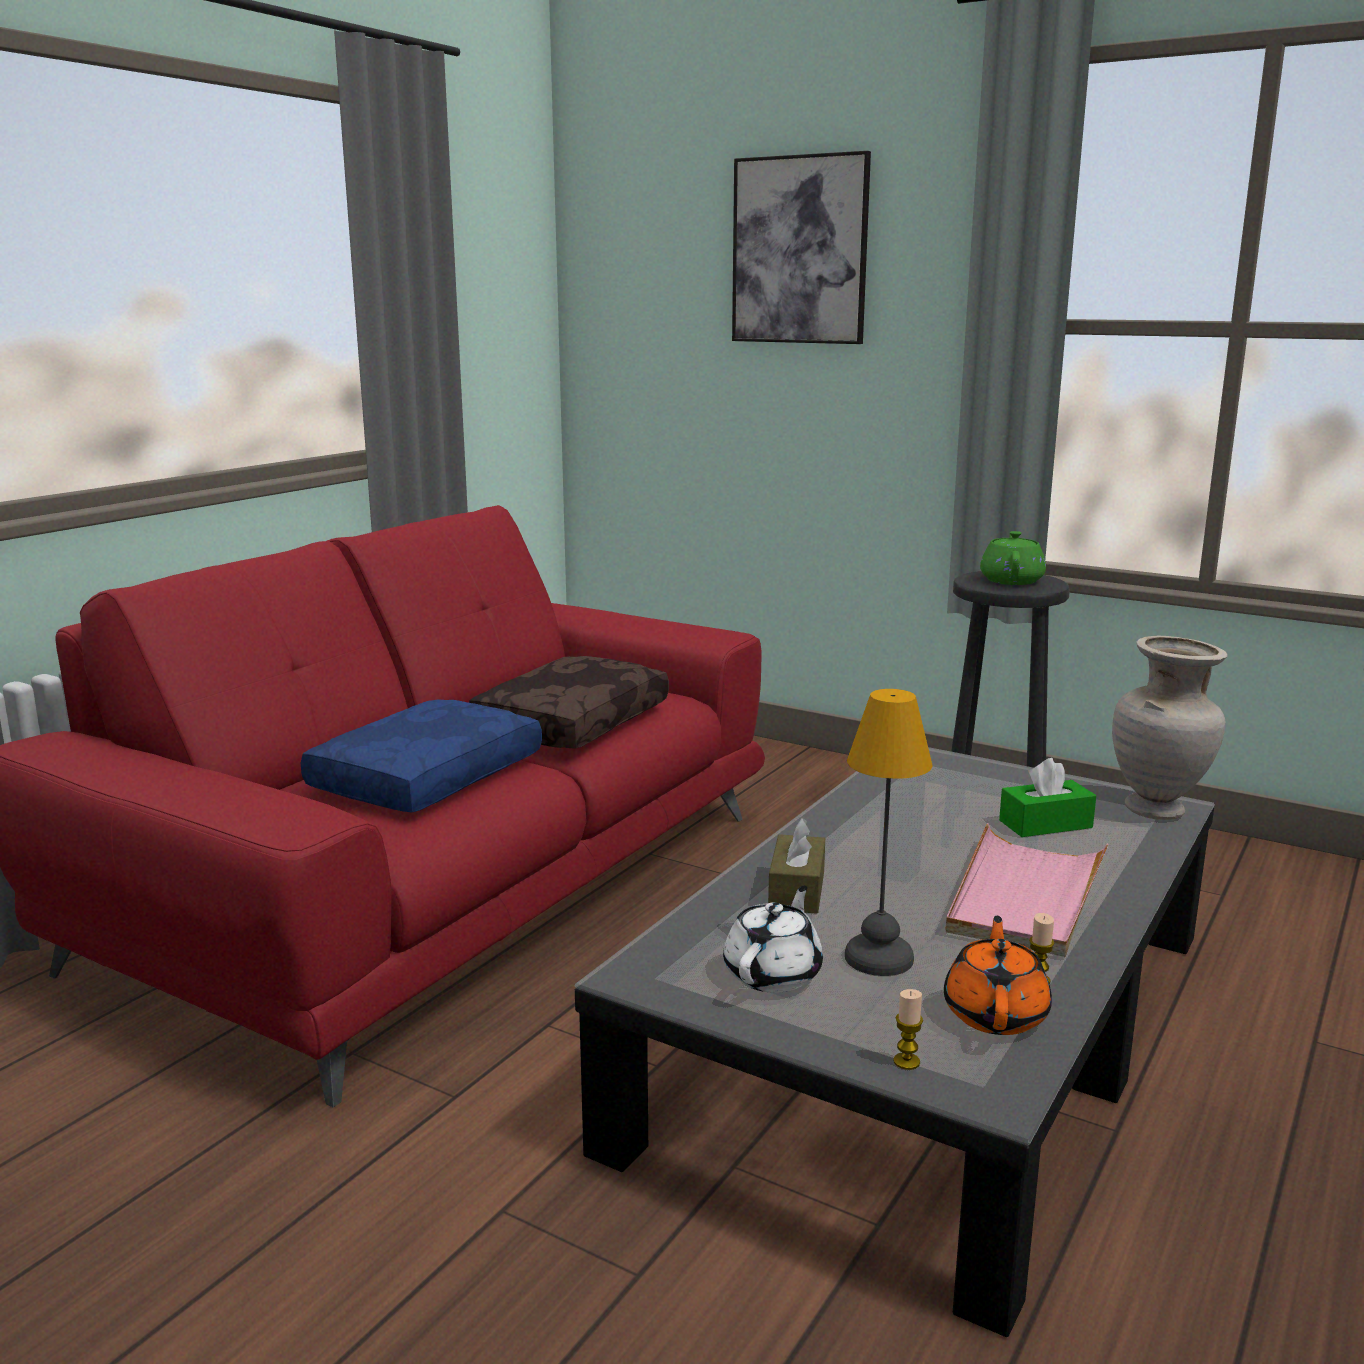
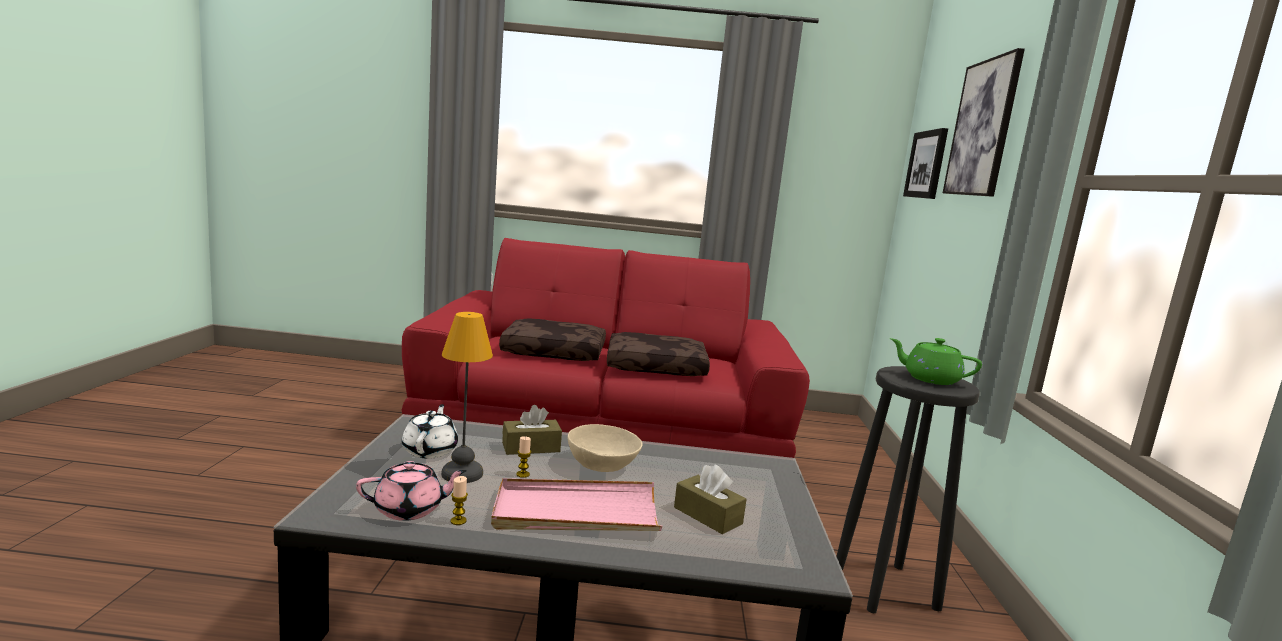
camera: 60 degrees right, 5 degrees down
blue pillow [301,699,542,812] -> brown pillow [499,318,606,361]
white teapot [723,886,823,993] -> white teapot turned 90 degrees counterclockwise [402,404,458,459]
candle [893,989,923,1070] -> candle moved to [516,436,531,478]
orange teapot [944,916,1052,1035] -> pink teapot [356,461,467,521]
green teapot [980,531,1046,585] -> green teapot turned 135 degrees counterclockwise [890,338,982,385]
green tissue box [999,758,1096,837] -> brown tissue box [674,465,747,534]
beige vase [1112,636,1228,820] -> none
none -> beige bowl [568,424,642,472]
none -> picture [903,128,948,199]

